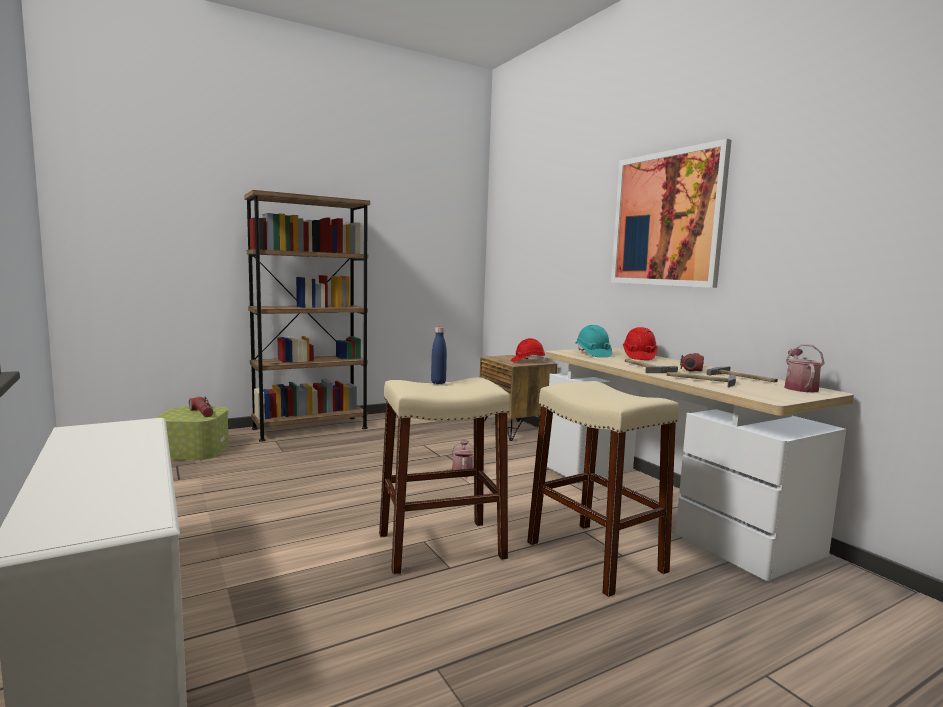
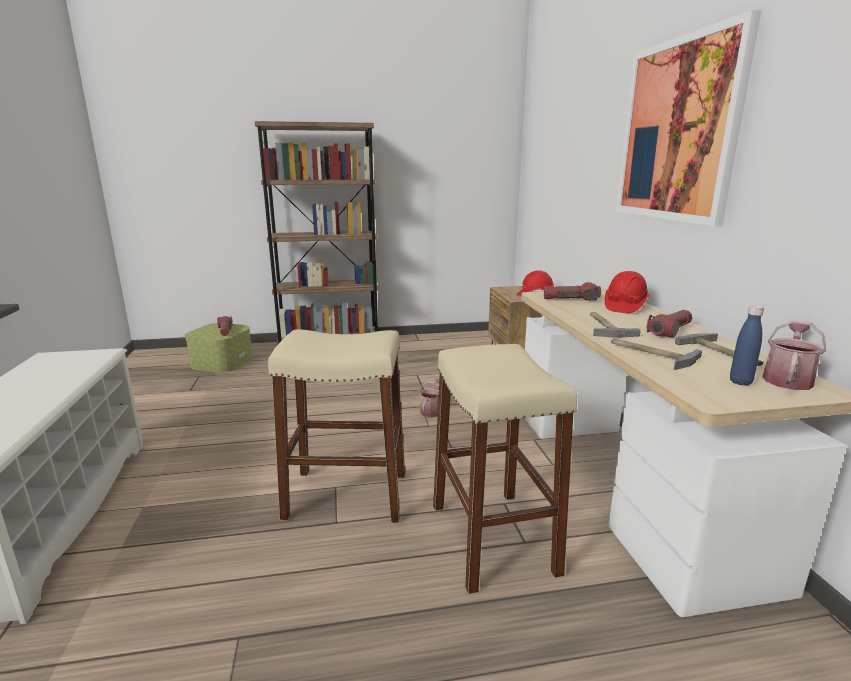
camera: 20 degrees right, 10 degrees up
blue bottle [431,327,447,384] -> blue bottle moved to [730,306,764,385]
turquoise hard hat [575,325,612,357] -> flashlight [544,282,601,301]

